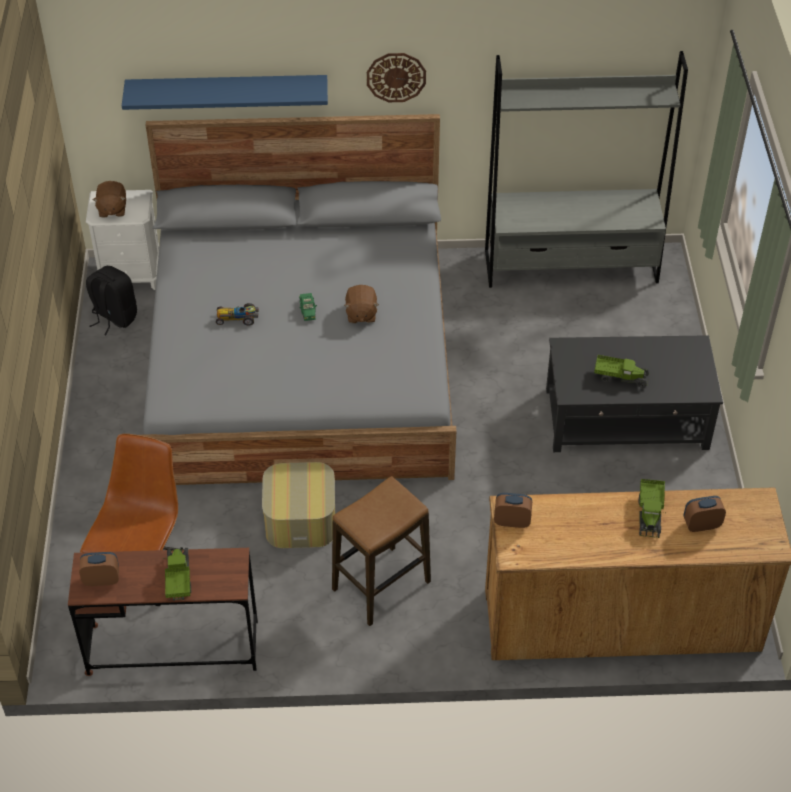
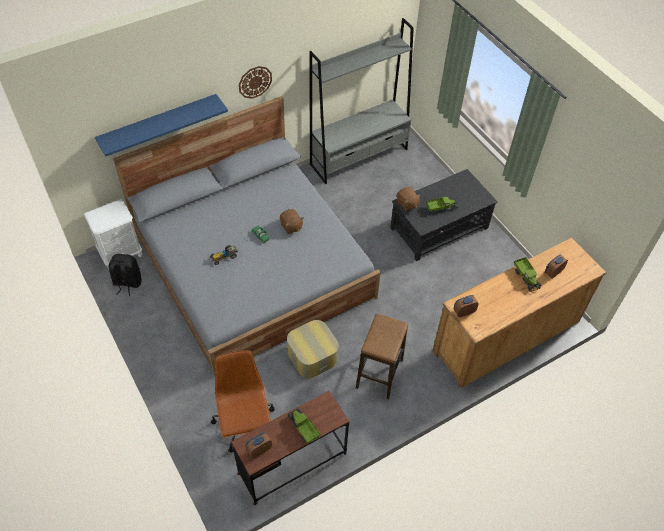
camera: 30 degrees left, 5 degrees up
brown plush toy [93,181,126,217] -> brown plush toy moved to [397,187,421,211]

